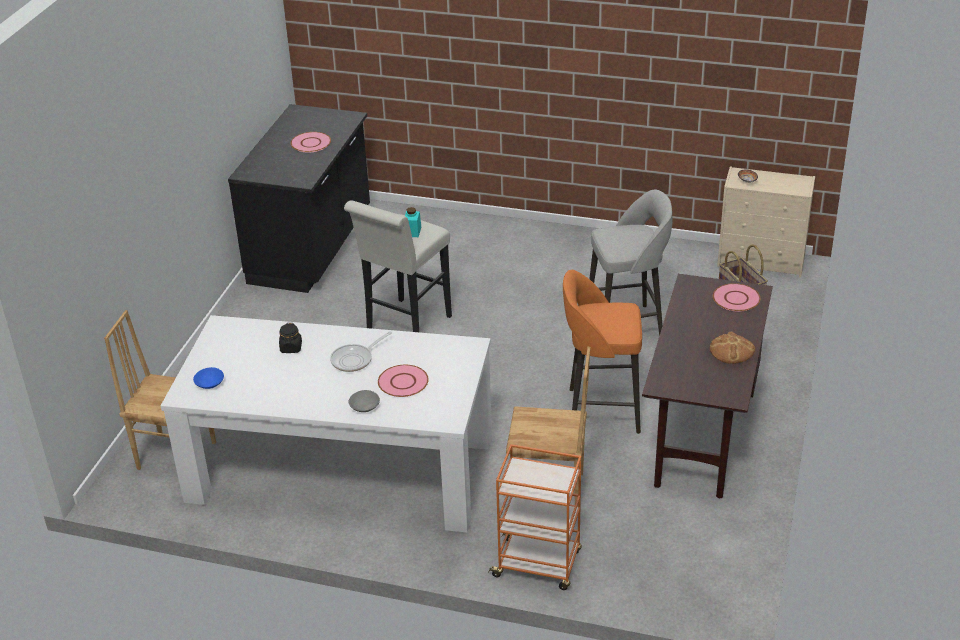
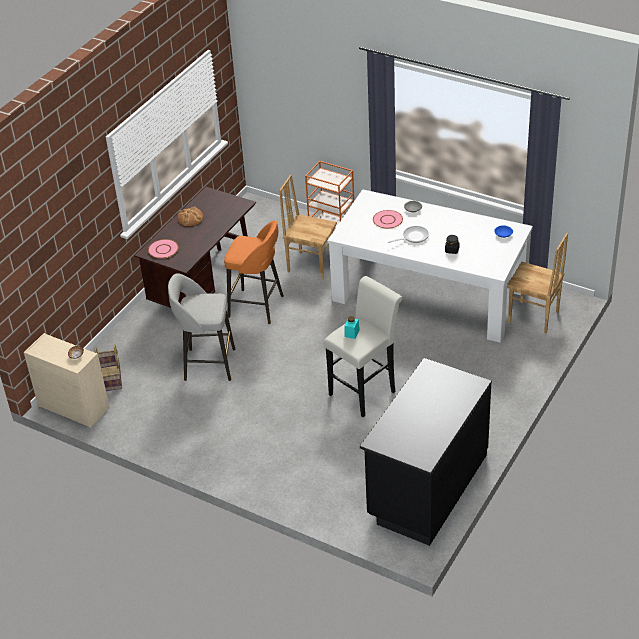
camera: 165 degrees left, 5 degrees up
pink plate [291,132,331,153] -> none

